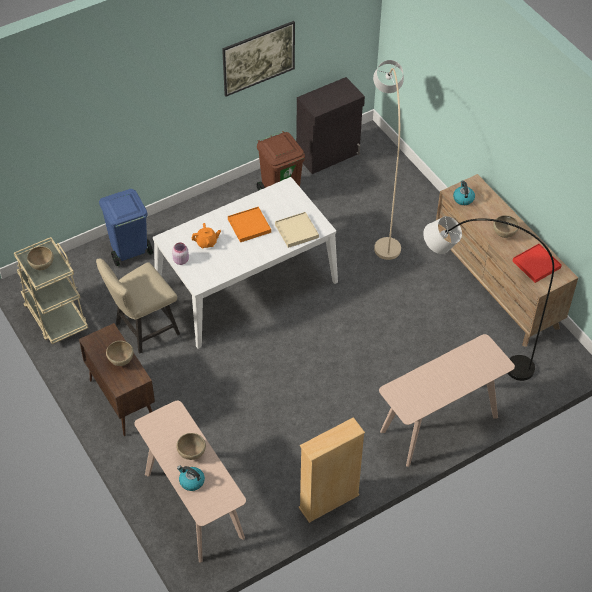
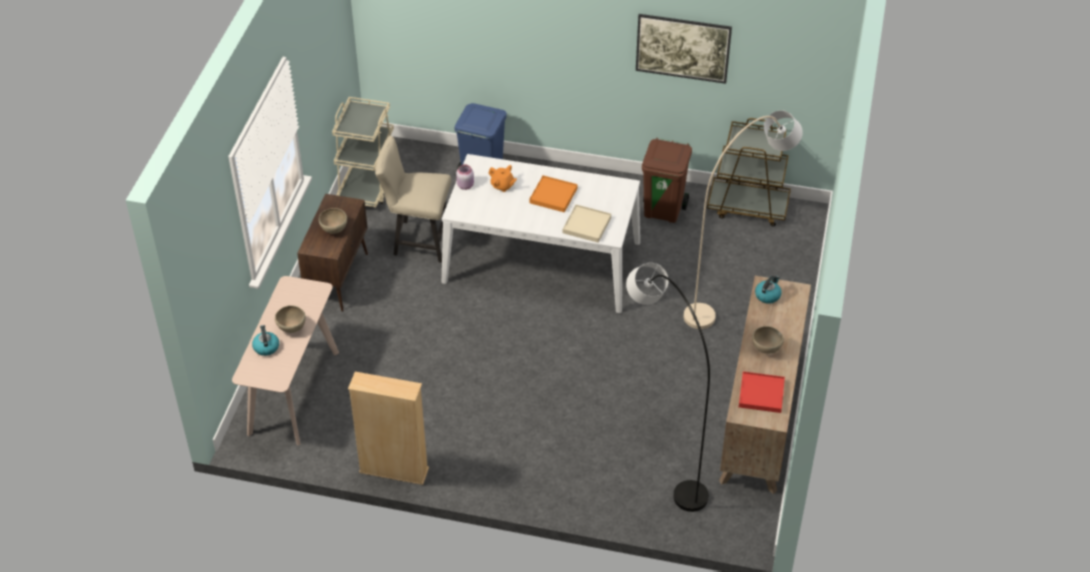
camera: 45 degrees right, 5 degrees down
brown bowl [27,246,54,270] -> none
black cabinet [296,77,365,174] -> brown cart [707,118,791,227]
beige console table [379,334,515,467] -> none

